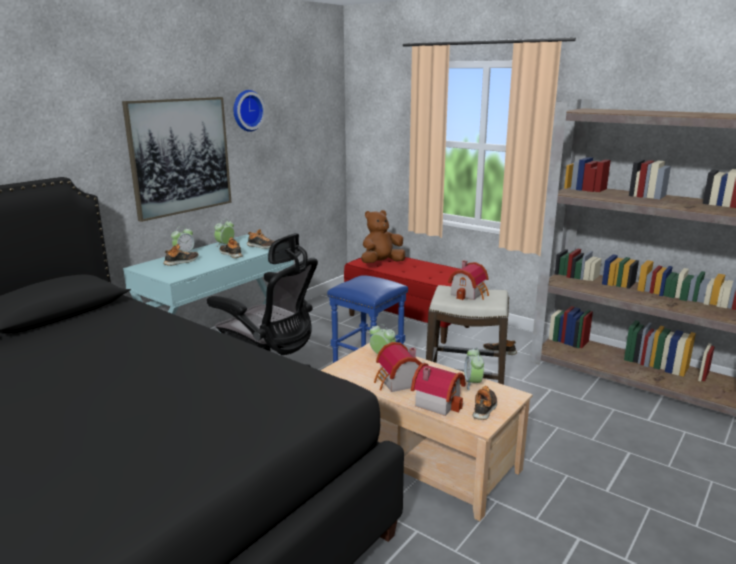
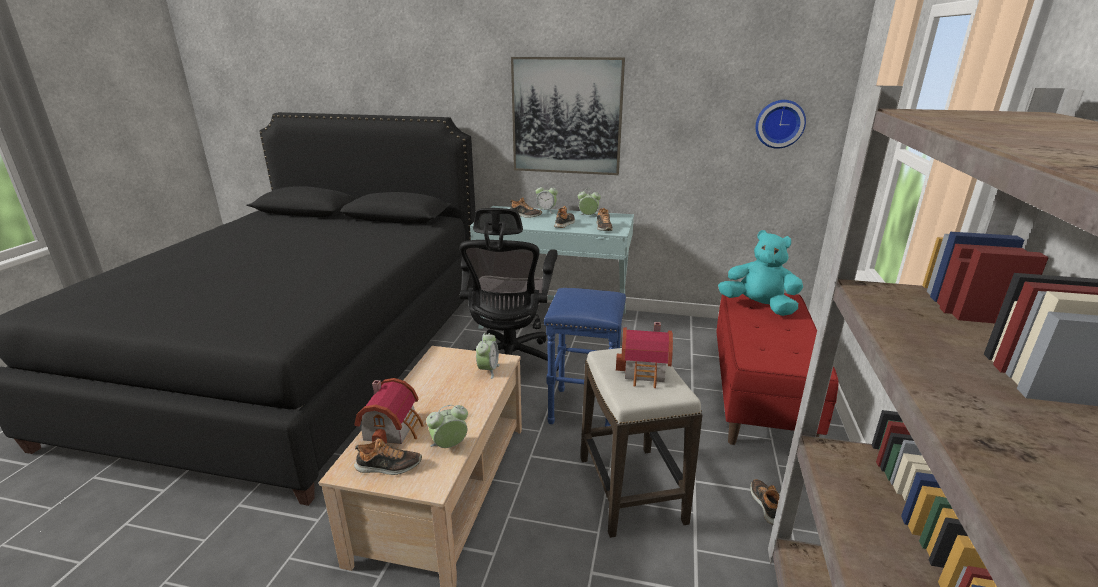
camera: 65 degrees right, 5 degrees up
wall clock [234,90,266,132] -> wall clock moved to [755,100,806,149]
brown plush toy [361,210,405,263] -> turquoise plush toy [718,230,803,316]
toy house [374,342,422,392] -> none

